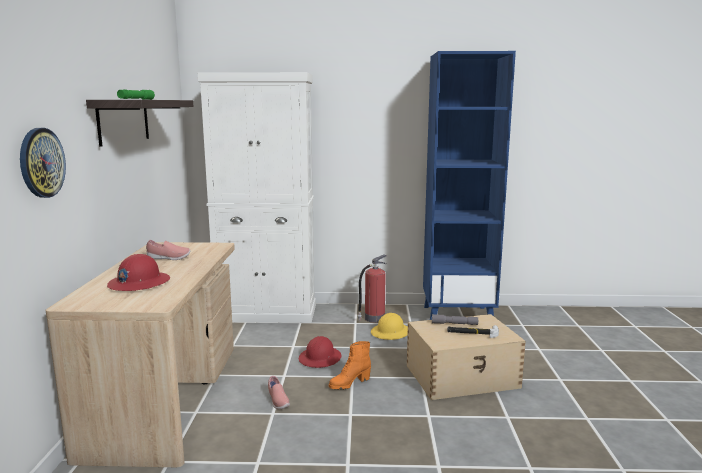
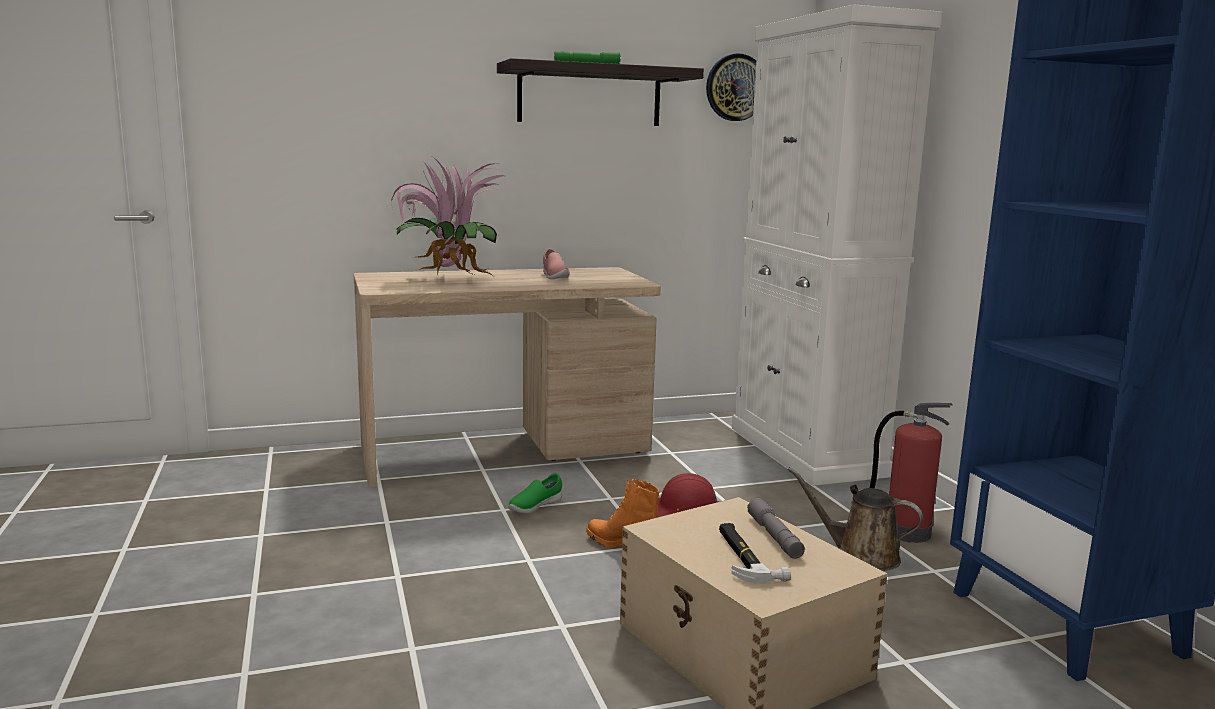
camera: 70 degrees right, 0 degrees up
wall clock [20,128,66,198] -> wall clock moved to [706,53,756,121]
red hard hat [107,254,170,291] -> potted plant [391,158,507,275]
pink shoe [268,376,290,409] -> green shoe [508,473,562,514]
yellow hard hat [371,313,408,340] -> brown watering can [788,467,923,571]

